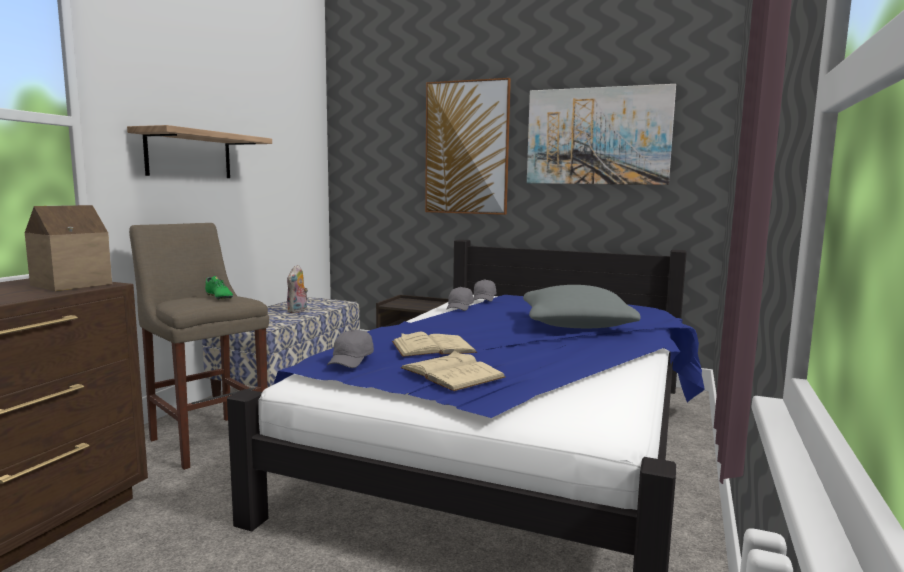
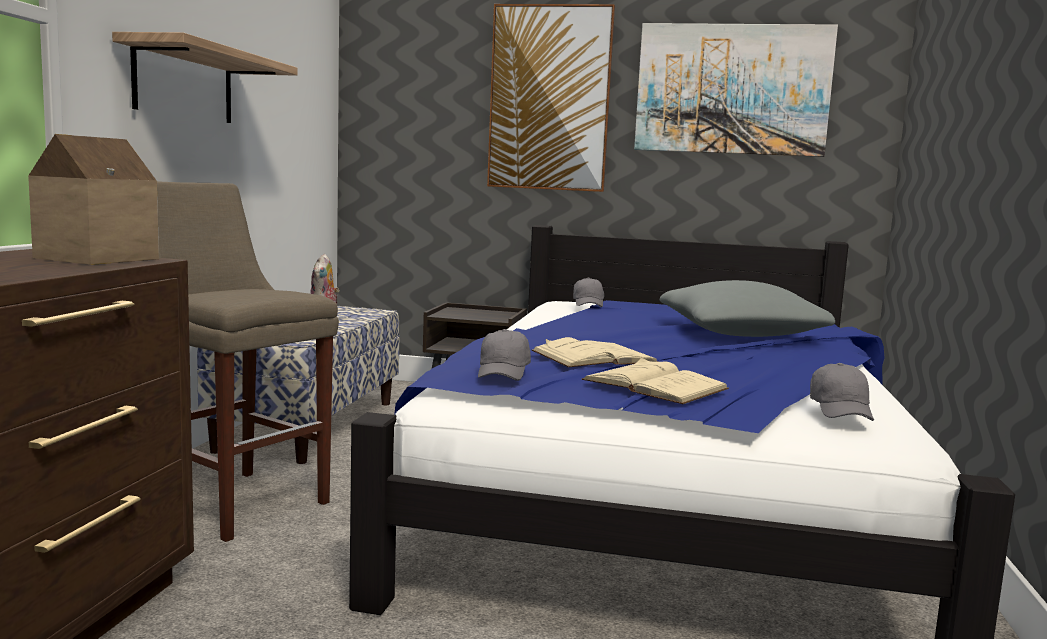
camera: 10 degrees left, 0 degrees up
green shoe [205,276,233,300] -> none
grey cap [446,287,474,311] -> grey cap moved to [810,363,874,421]

